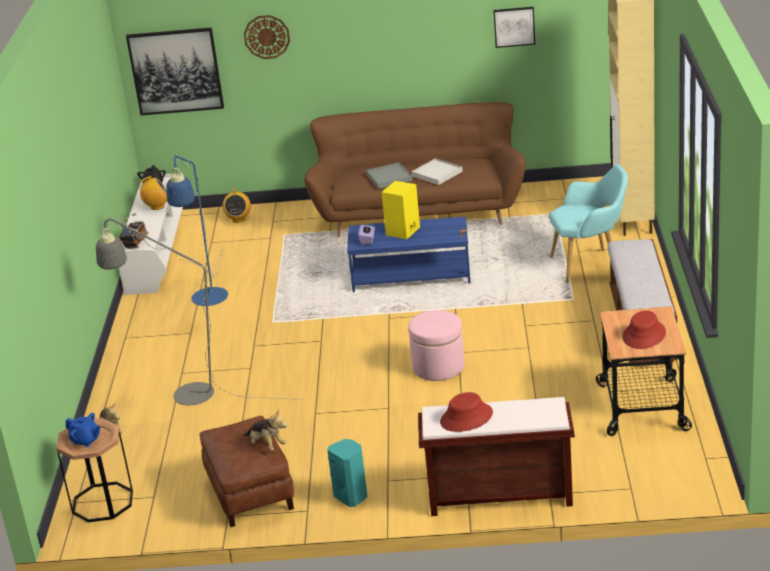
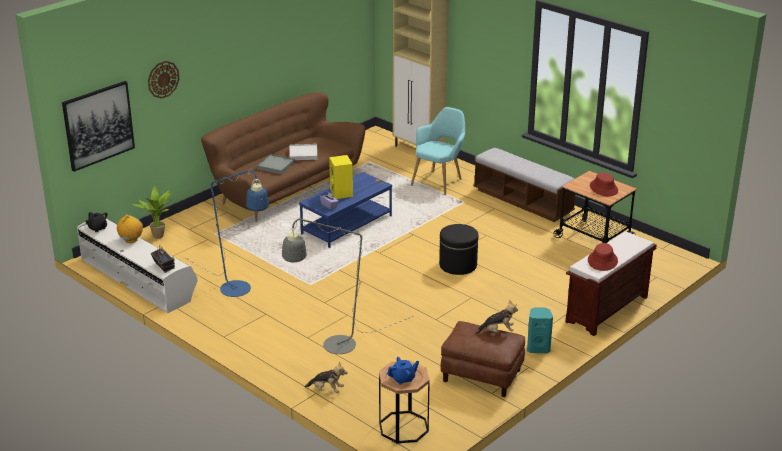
camera: 50 degrees left, 0 degrees up
radio [222,188,251,223] -> potted plant [133,186,173,239]
pink ottoman [408,310,464,381] -> black ottoman [439,224,479,275]
picture [493,7,535,48] -> none

